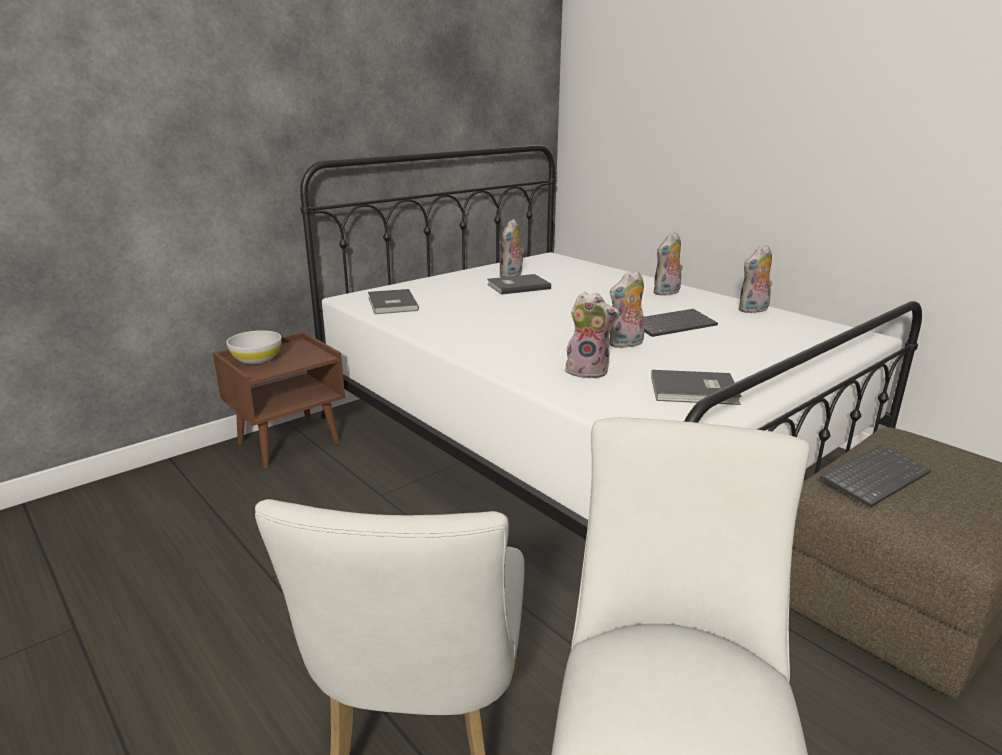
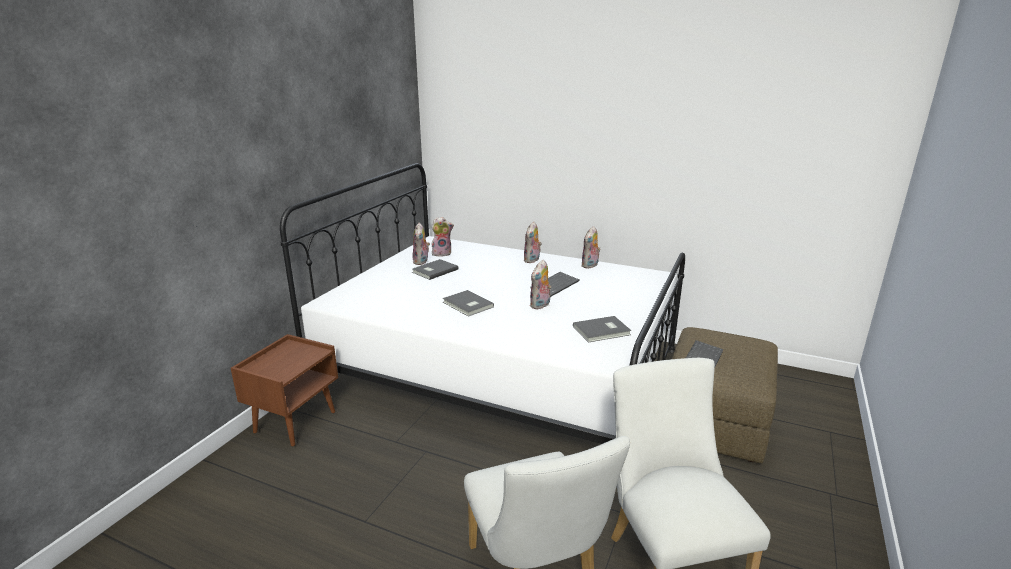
camera: 25 degrees left, 0 degrees up
white bowl [226,330,282,364] -> none
grey book [368,289,419,314] -> grey book moved to [442,290,494,317]
plush toy [565,292,620,379] -> plush toy moved to [432,217,454,257]

